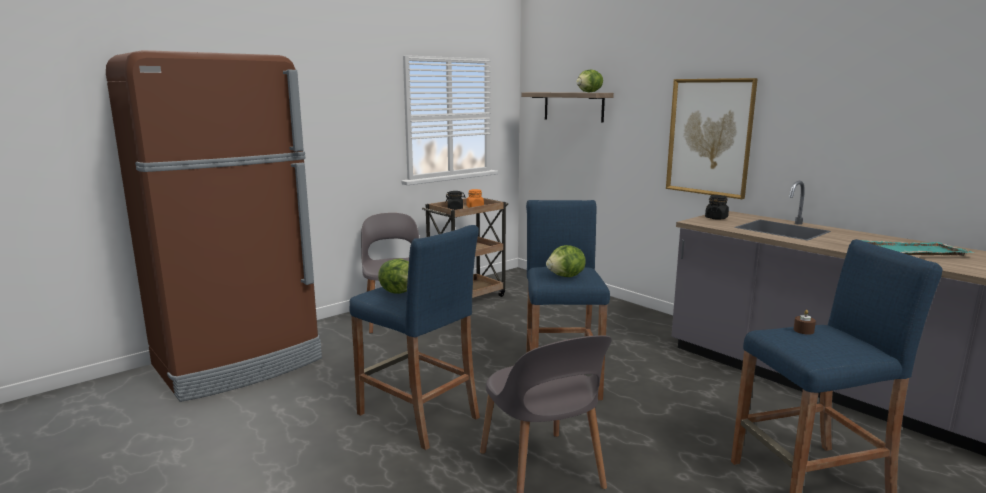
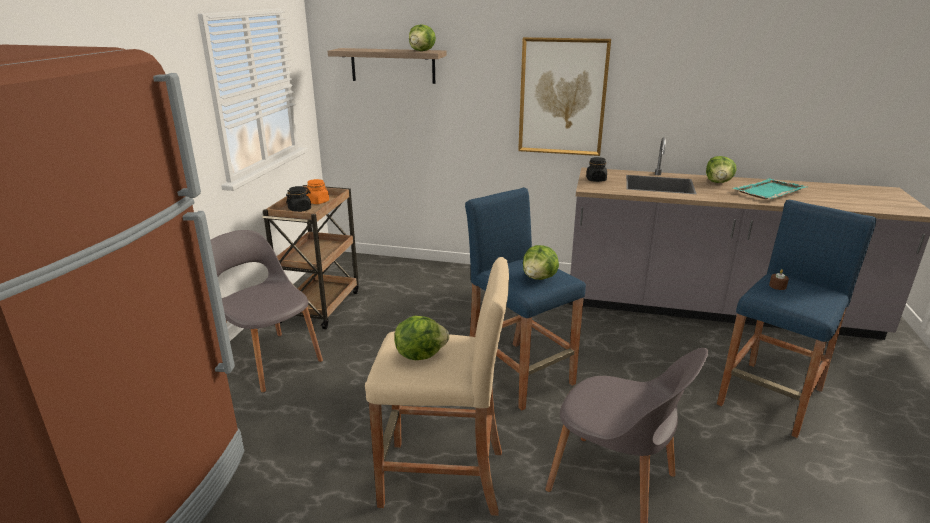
camera: 35 degrees left, 10 degrees up
blue stool [349,225,480,450] -> beige stool [365,257,509,516]
none -> lettuce [706,156,737,183]

